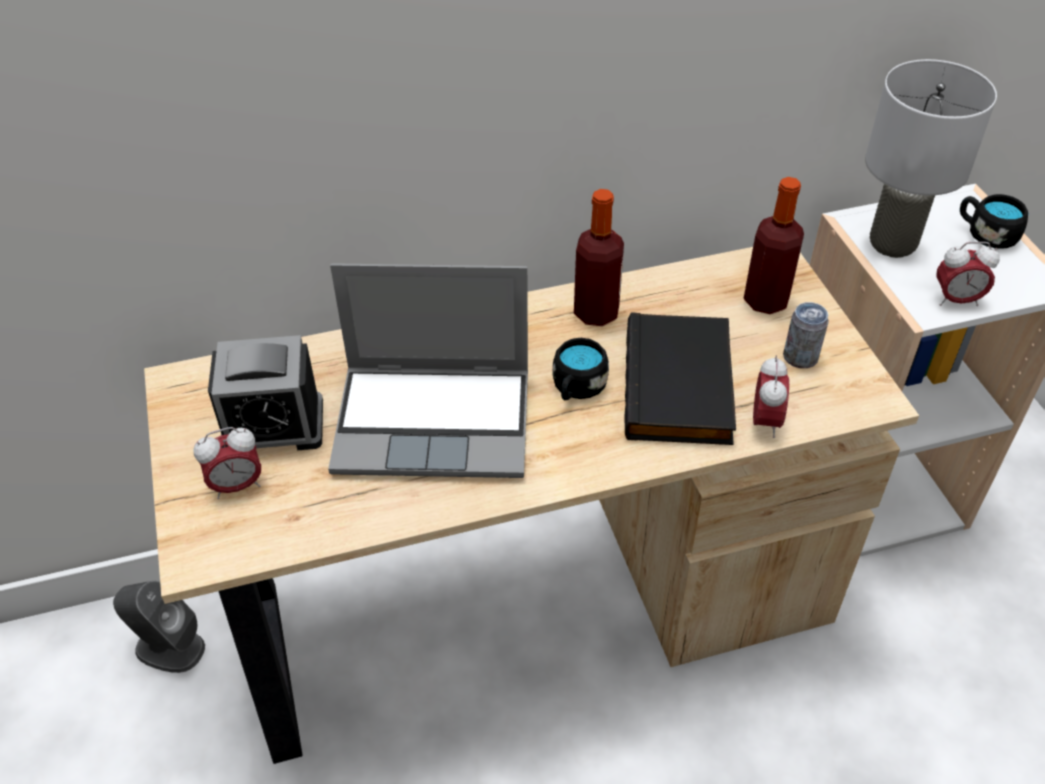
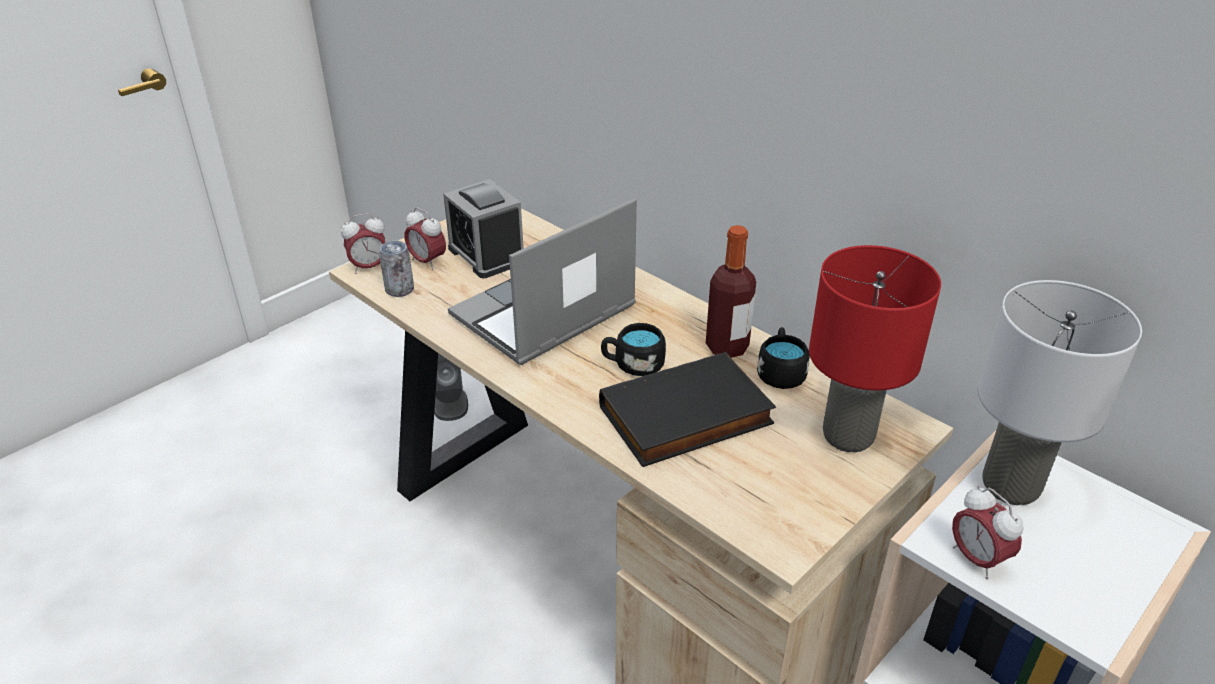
camera: 60 degrees right, 10 degrees down
laptop [328,263,528,478] -> laptop turned 75 degrees clockwise [448,198,637,365]
bottle [743,177,804,314] -> red table lamp [809,245,941,453]
alarm clock [753,356,789,438] -> alarm clock moved to [341,213,386,274]
can [783,302,829,368] -> can moved to [379,241,414,297]
black mug [960,194,1028,249] -> black mug moved to [757,327,810,389]

